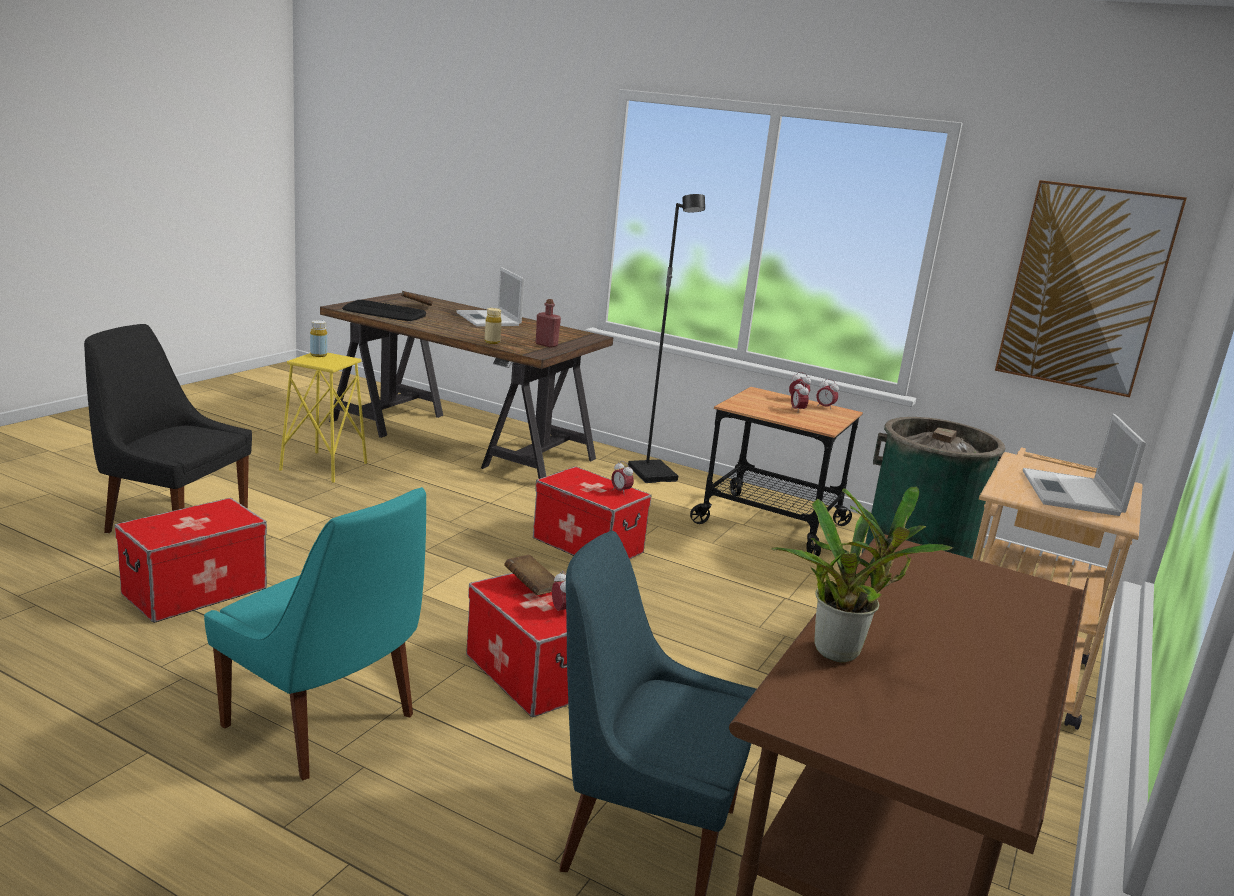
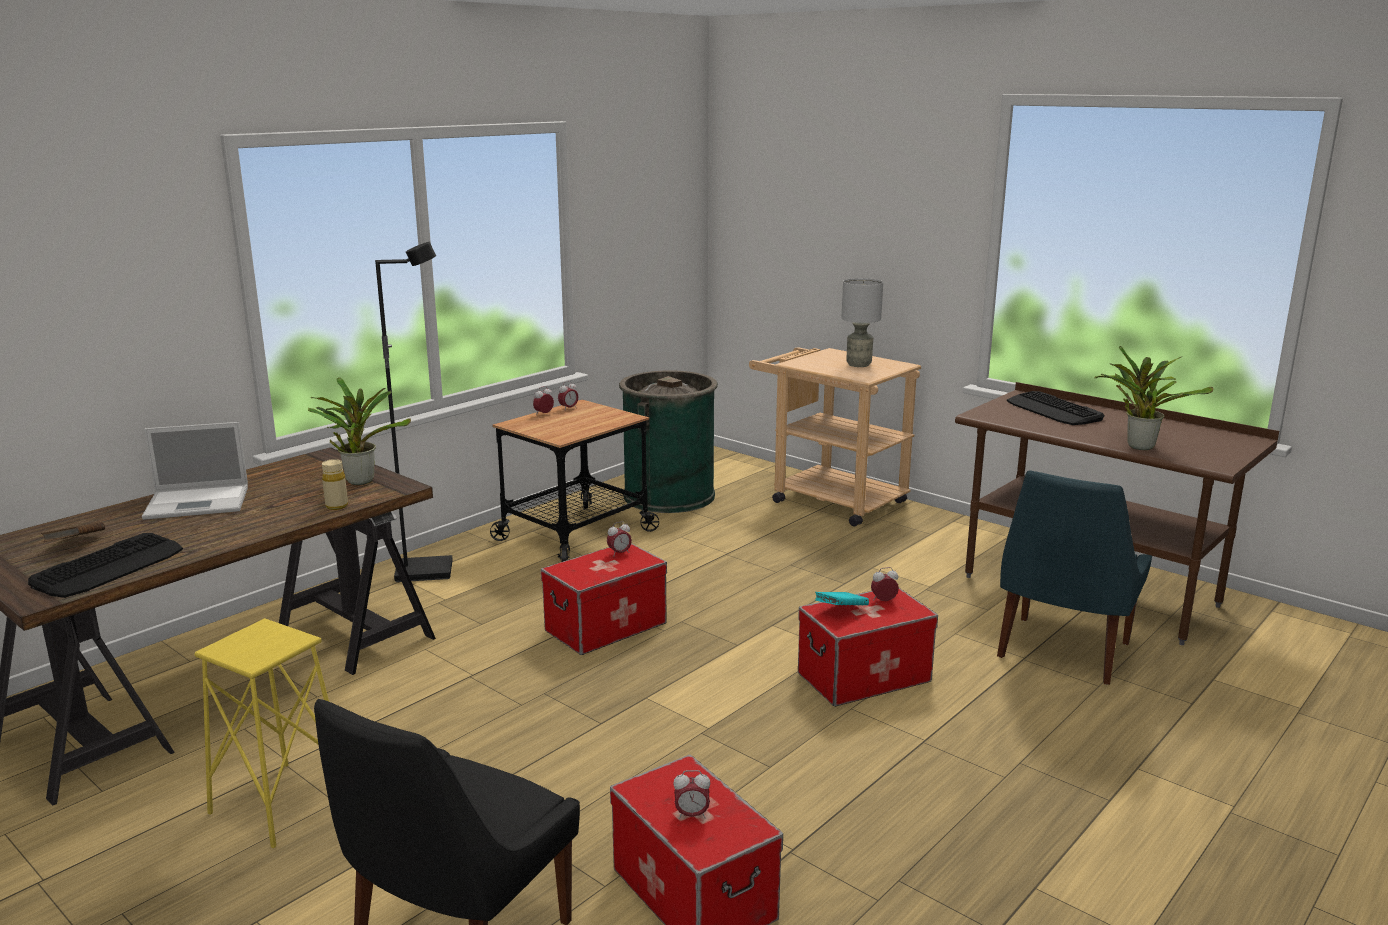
camera: 75 degrees left, 0 degrees up
turquoise chair [204,487,426,780] -> none
yellow bottle [310,320,327,357] -> none
brown book [504,554,560,595] -> turquoise book [815,592,869,605]
red bottle [535,299,561,348] -> potted plant [308,377,411,485]
alarm clock [791,381,809,413] -> alarm clock moved to [673,770,710,819]
picture [995,180,1187,397] -> none
laptop [1023,414,1146,516] -> grey table lamp [841,278,883,367]
none -> keyboard [1007,391,1104,425]

